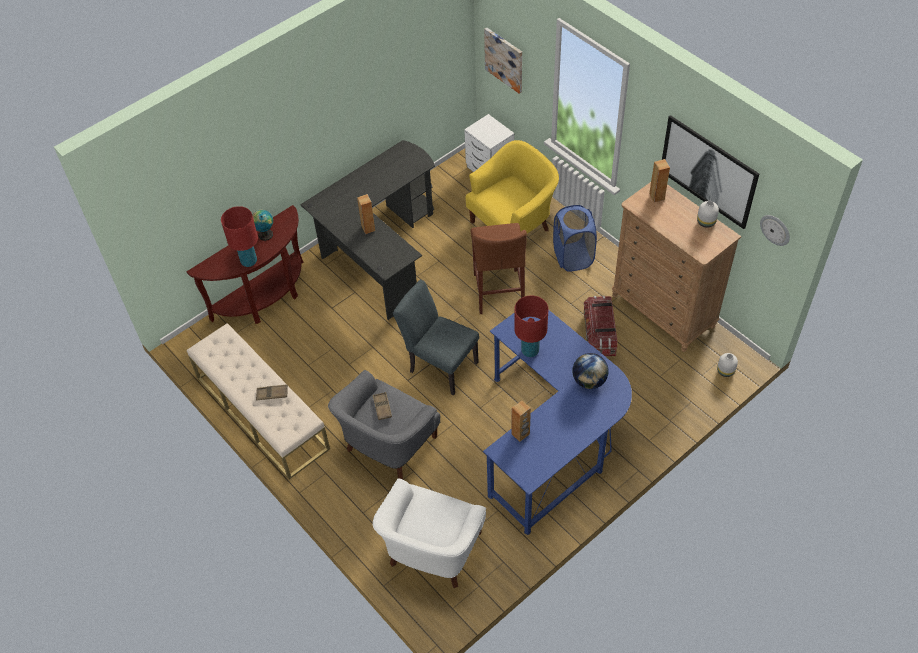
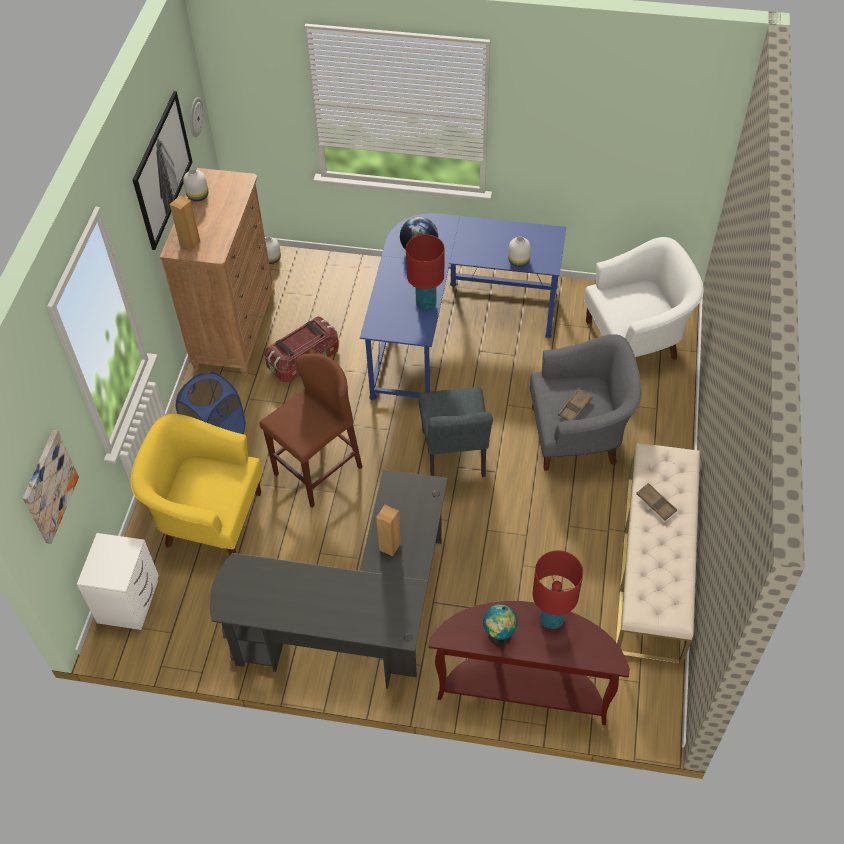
camera: 130 degrees left, 0 degrees up
brown speaker [511,400,531,442] -> white vase [508,236,531,267]

